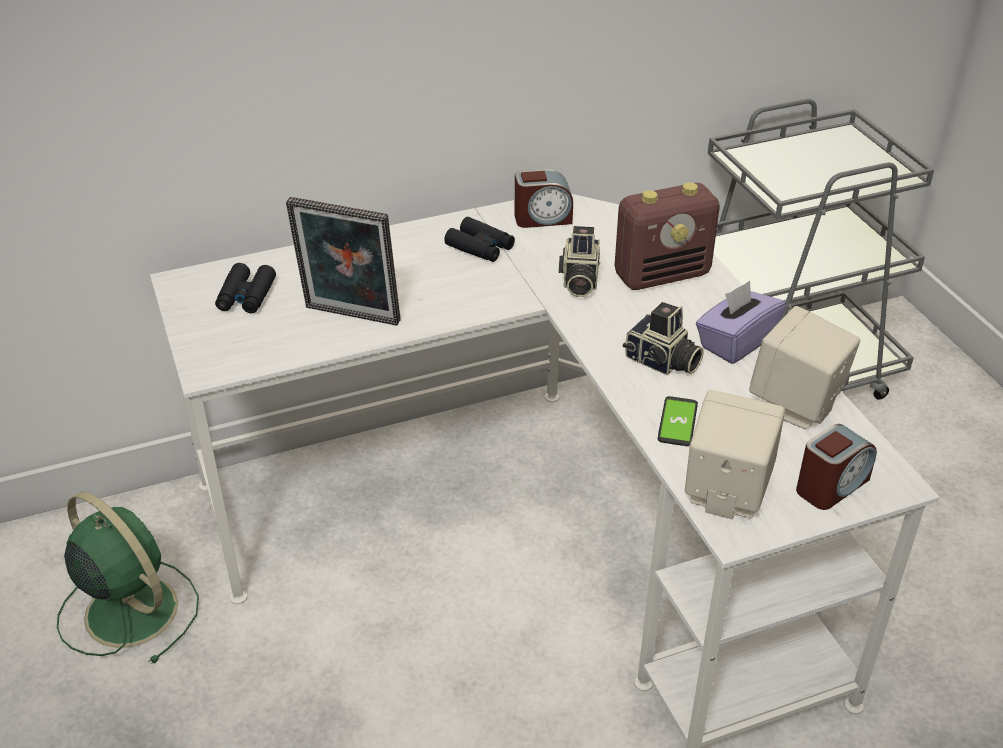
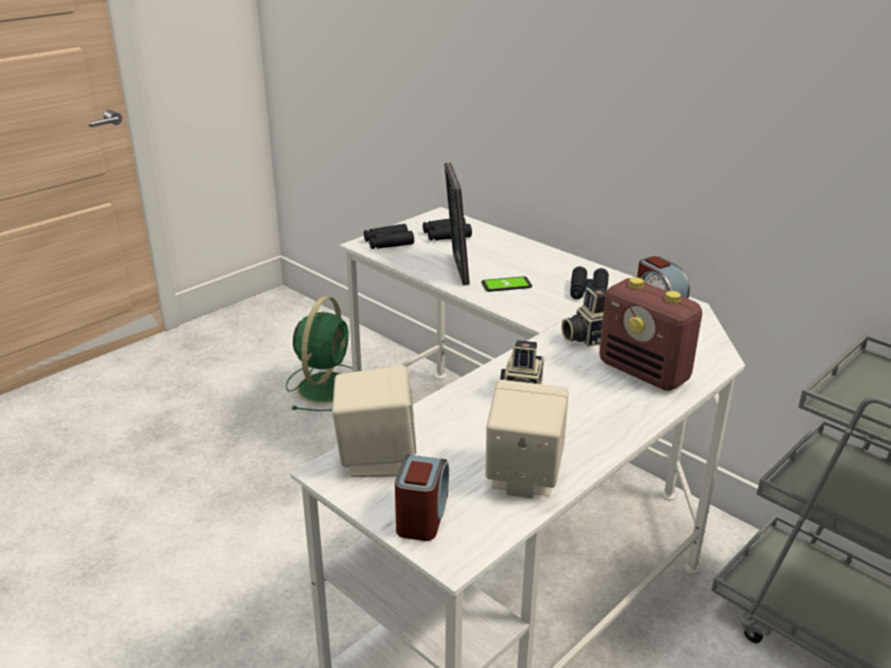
camera: 65 degrees right, 10 degrees down
phone [658,396,698,446] -> phone moved to [481,276,532,292]
purple tissue box [696,281,786,364] -> none
alarm clock [796,424,877,510] -> alarm clock turned 105 degrees counterclockwise [395,455,449,541]
none -> black binoculars [364,224,414,249]

